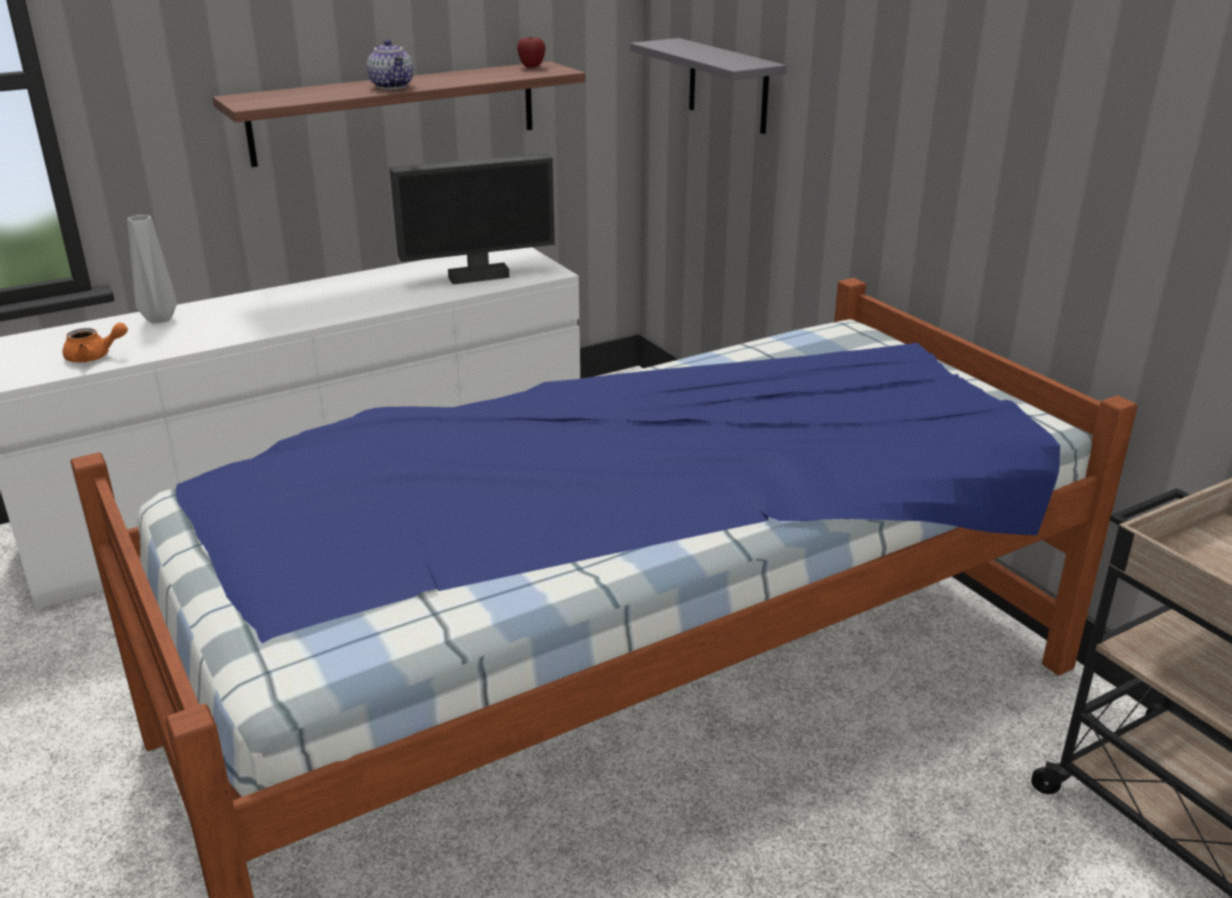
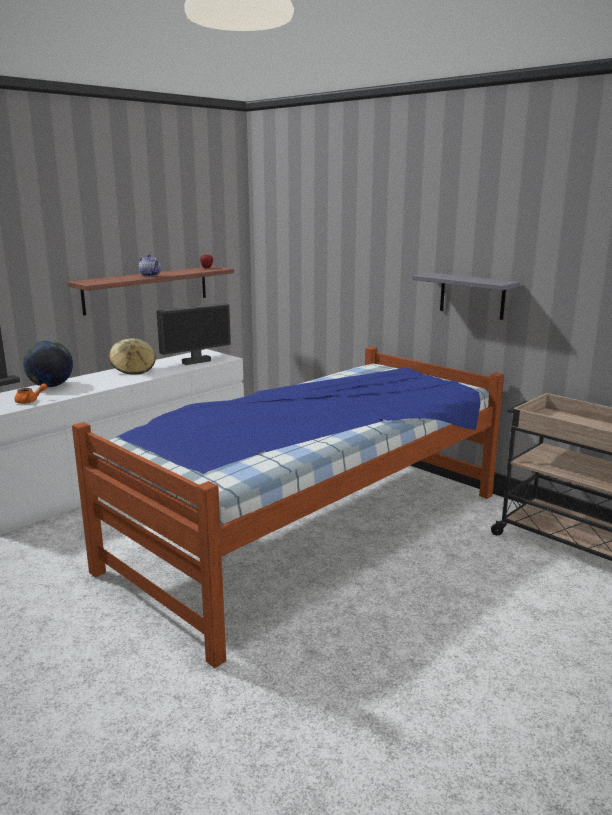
camera: 15 degrees left, 10 degrees down
grey vase [127,215,177,323] -> globe [23,340,73,388]
grey shelf [630,38,787,134] -> grey shelf moved to [412,273,520,320]
none -> beige hat [109,339,156,375]

